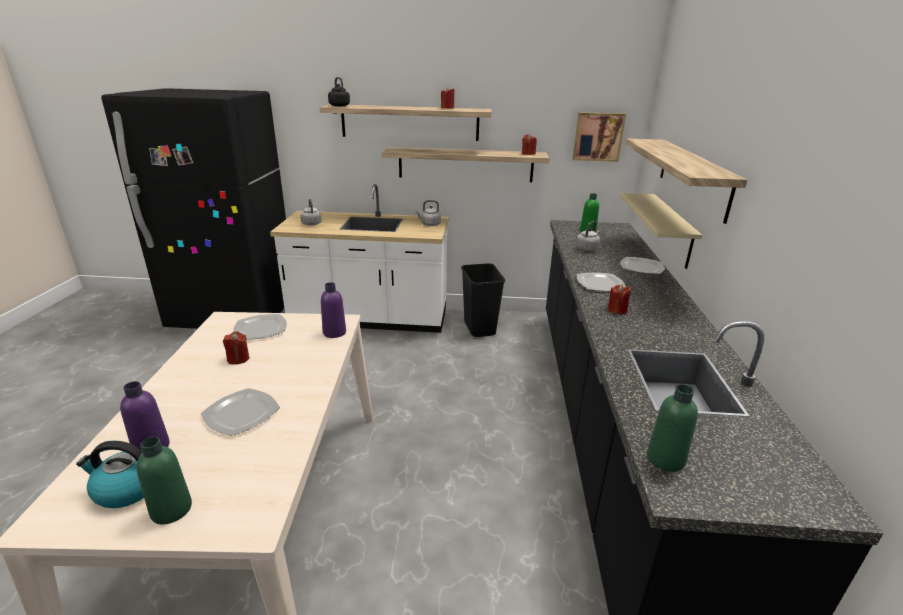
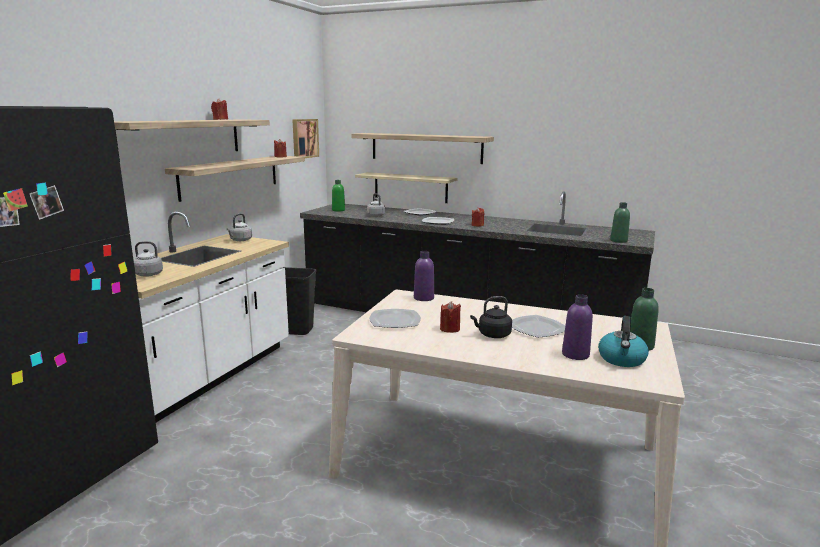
camera: 70 degrees left, 10 degrees down
black kettle [328,77,350,106] -> black kettle moved to [470,296,512,338]

